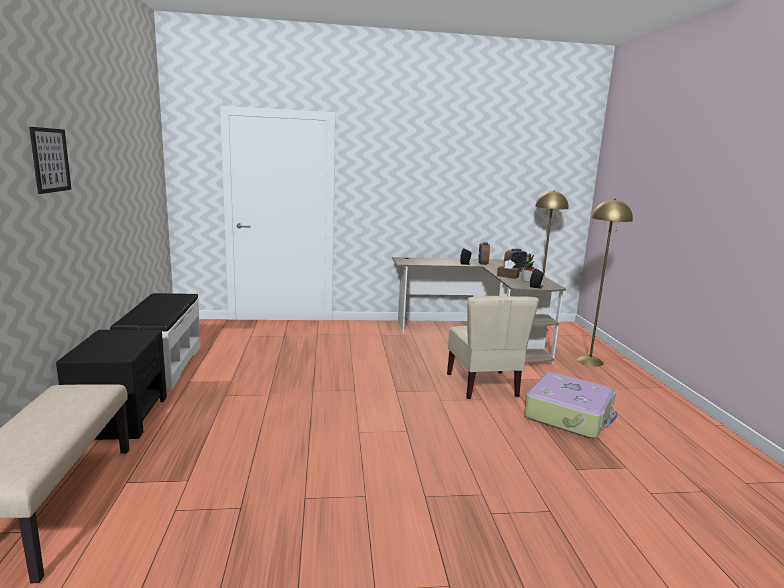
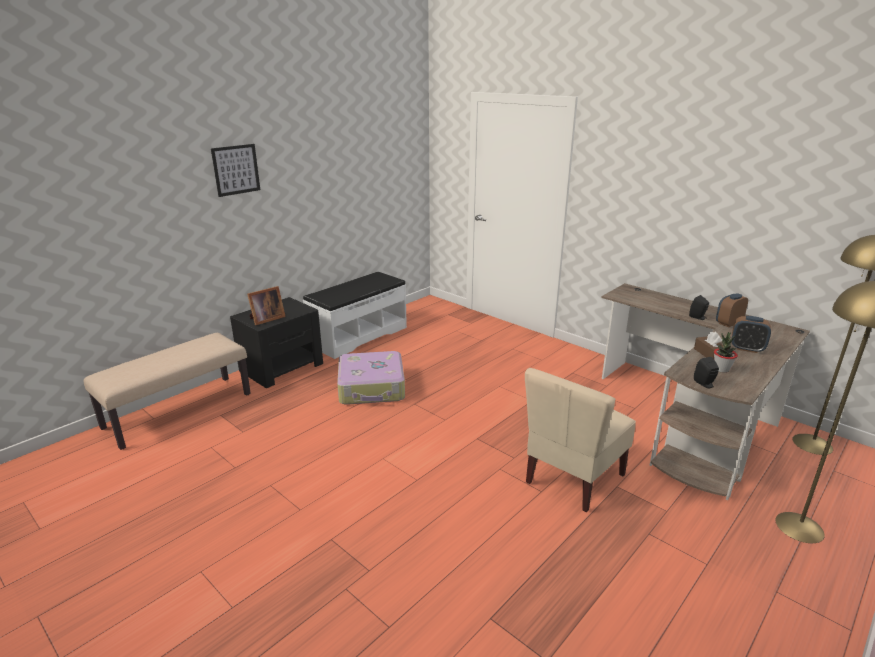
camera: 50 degrees right, 10 degrees up
suitcase [524,372,618,438] -> suitcase moved to [337,351,405,405]
none -> picture frame [247,286,286,325]

